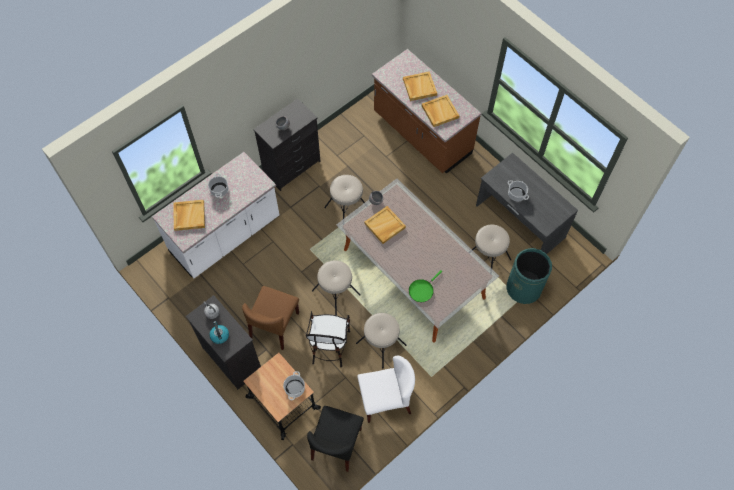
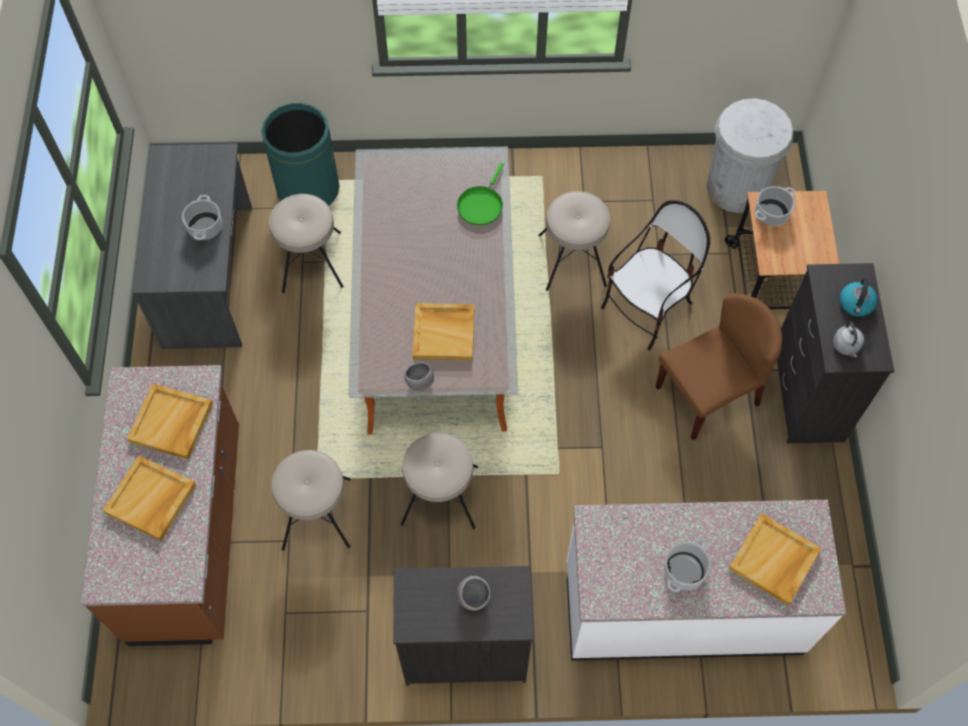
camera: 140 degrees left, 0 degrees up
black chair [307,406,364,472] -> white trash can [707,98,794,213]
beige stool [312,260,361,316] -> beige stool moved to [272,450,351,551]
white chair [357,356,415,423] -> none
green frying pan [409,270,442,302] -> green frying pan turned 120 degrees clockwise [457,163,504,225]

